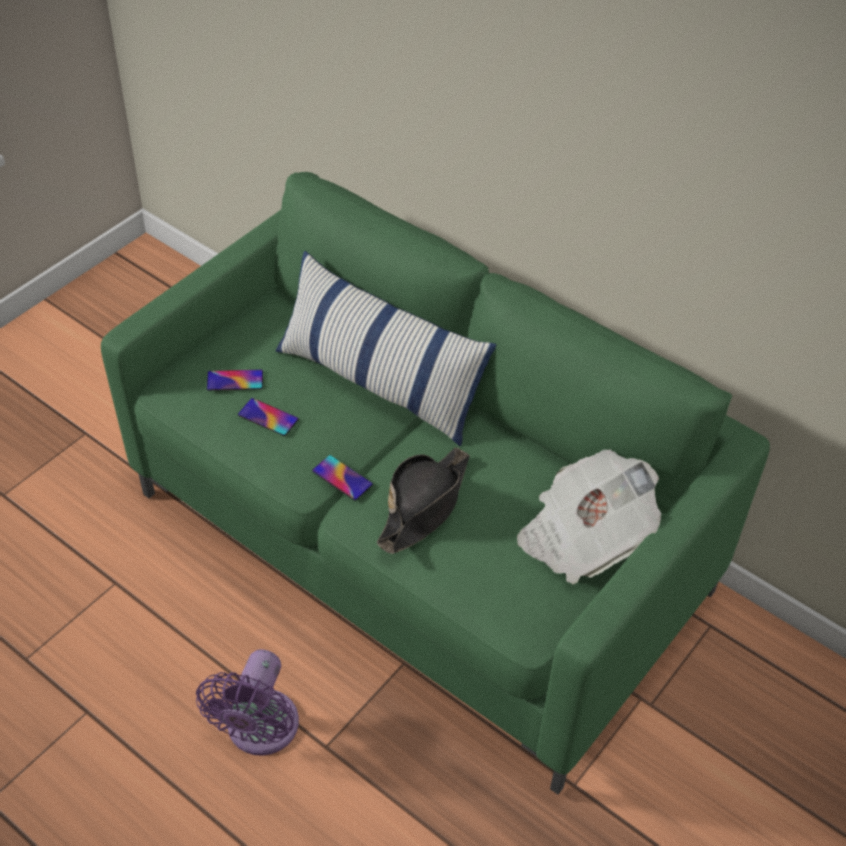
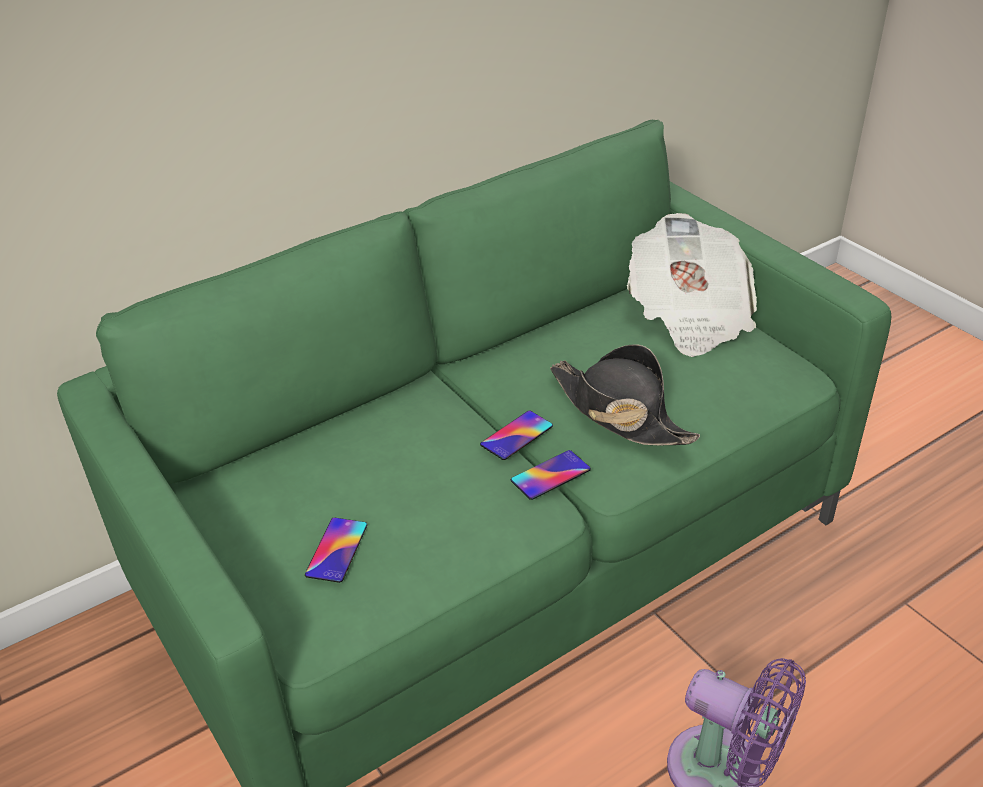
camera: 70 degrees left, 10 degrees down
phone [238,398,299,436] -> phone moved to [480,410,553,460]
pillow [275,251,496,446] -> none

